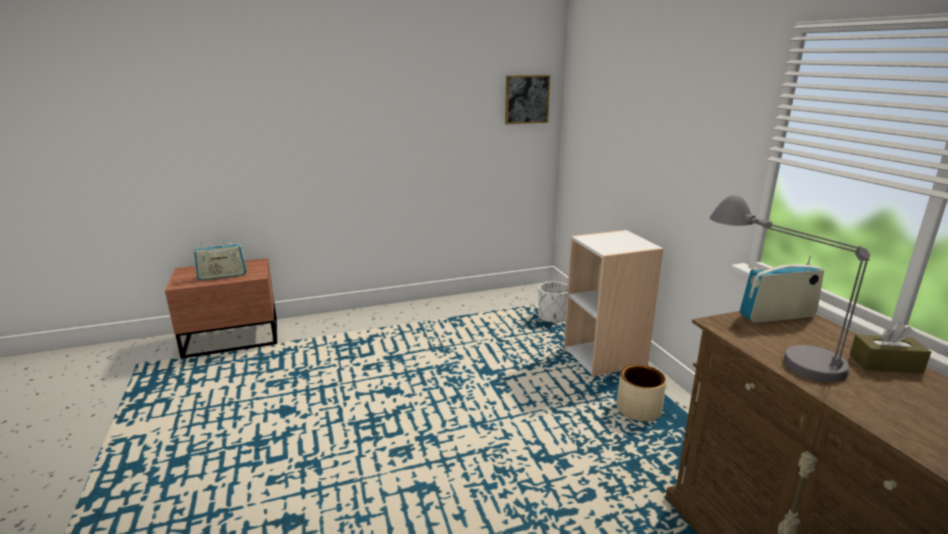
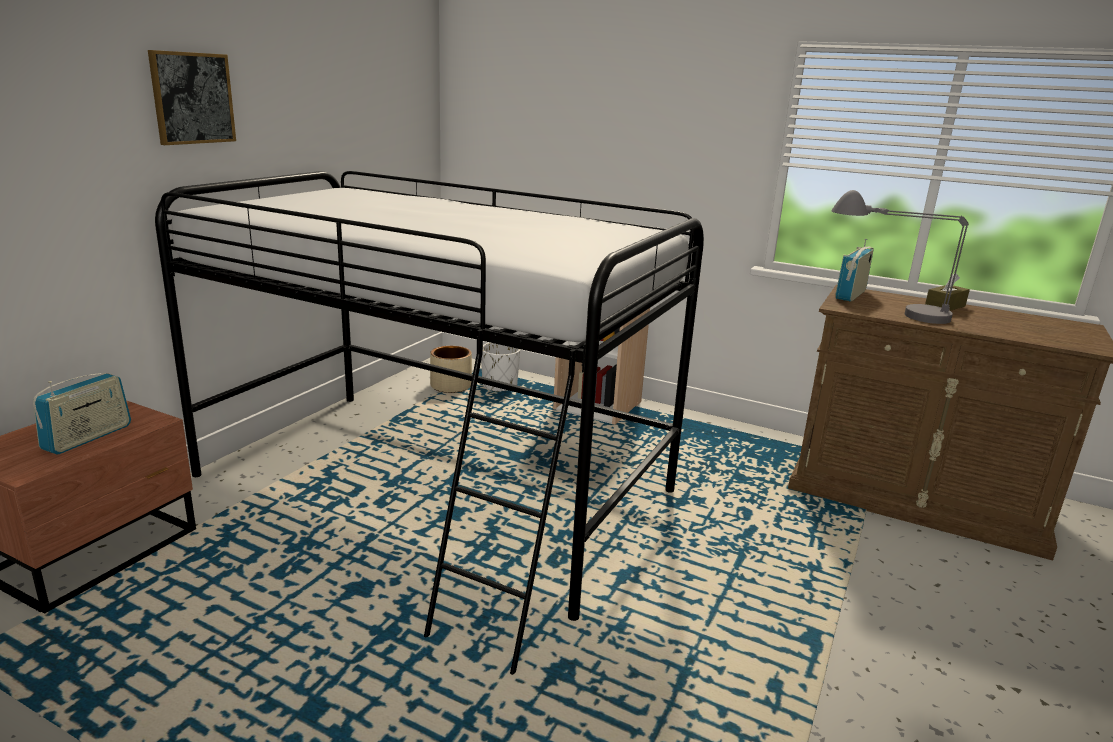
camera: 45 degrees left, 0 degrees up
picture [505,75,550,124] -> picture moved to [148,50,236,145]
beige planter [616,365,667,422] -> beige planter moved to [430,346,472,393]
none -> black bed [155,171,704,675]

